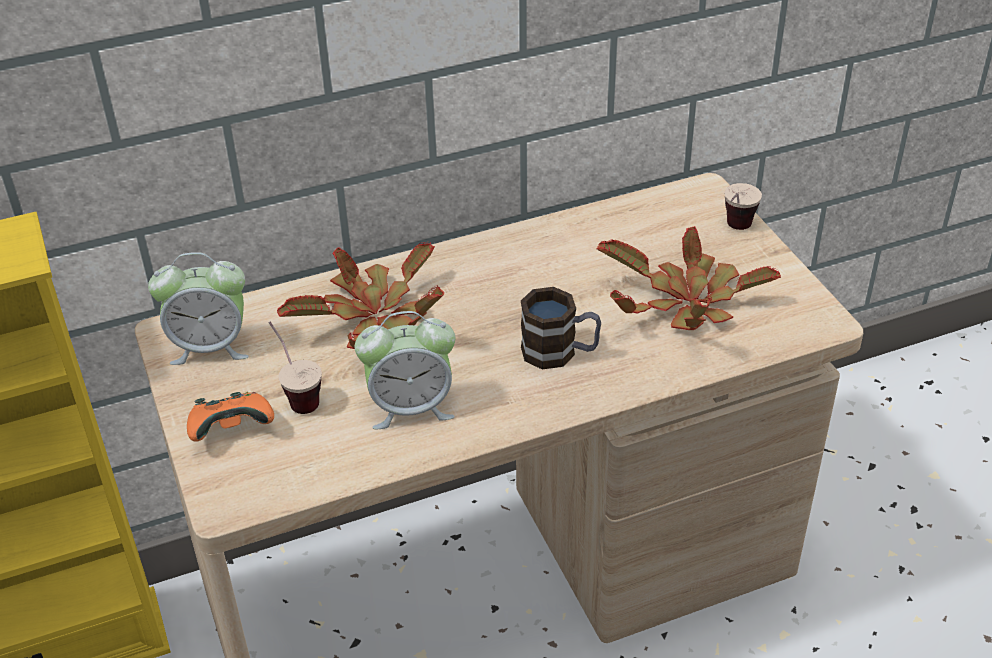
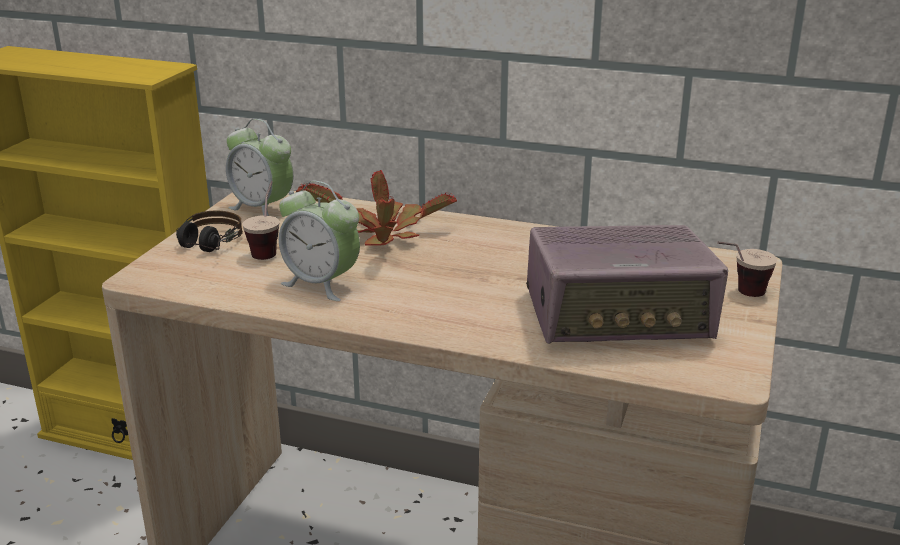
camera: 40 degrees right, 15 degrees down
orange game controller [187,392,274,442] -> headphones [176,211,243,252]
mug [521,287,601,369] -> none
potted plant [597,226,781,330] -> radio [526,225,728,344]

